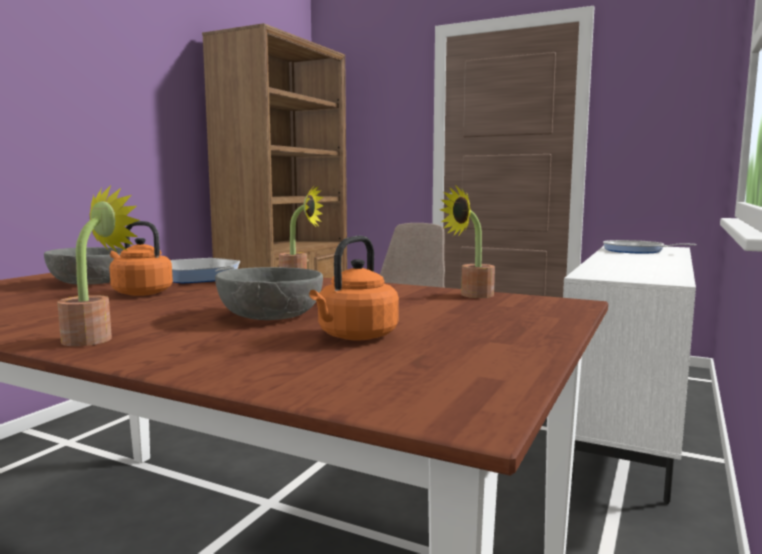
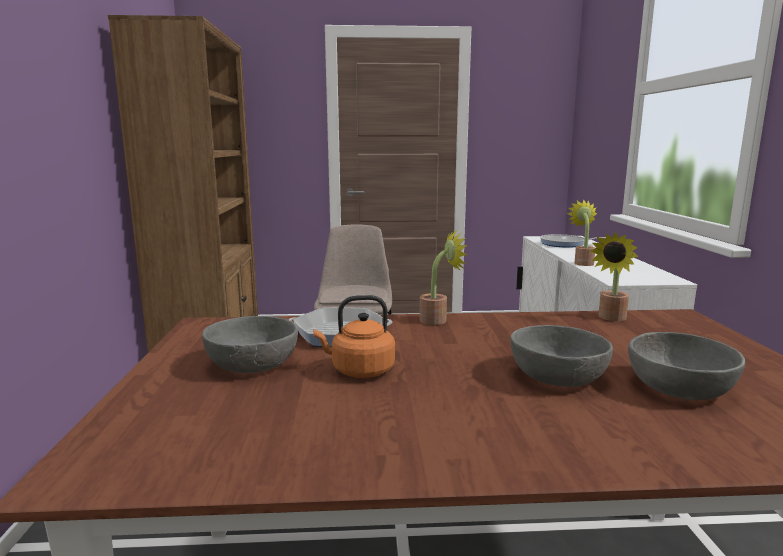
camera: 30 degrees left, 5 degrees up
potted plant [57,184,140,346] -> potted plant moved to [566,199,597,266]
orange kettle [309,236,399,341] -> grey bowl [628,332,745,400]

